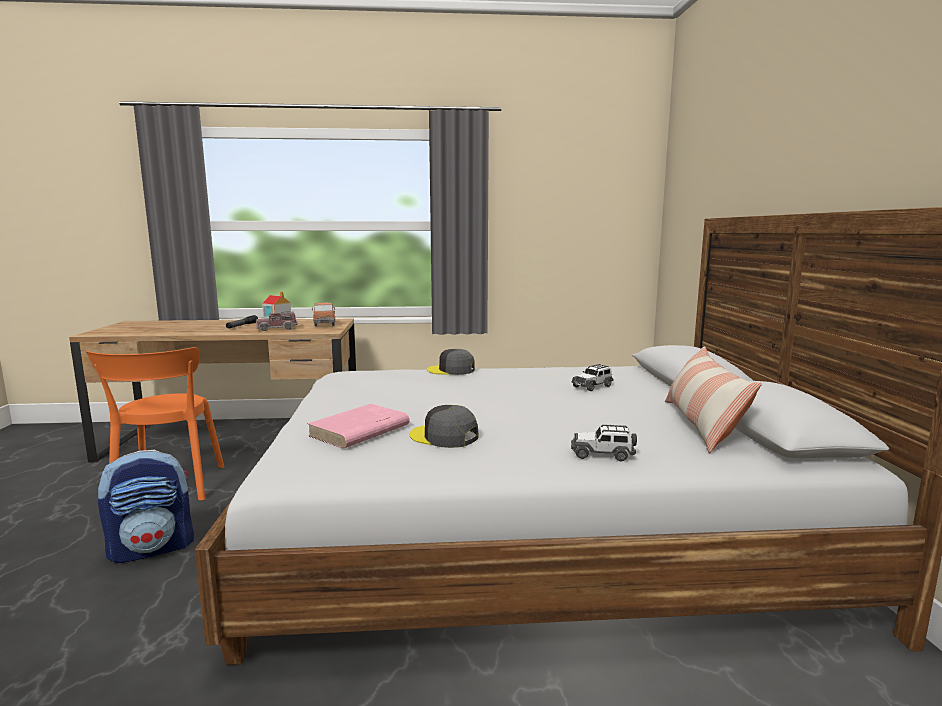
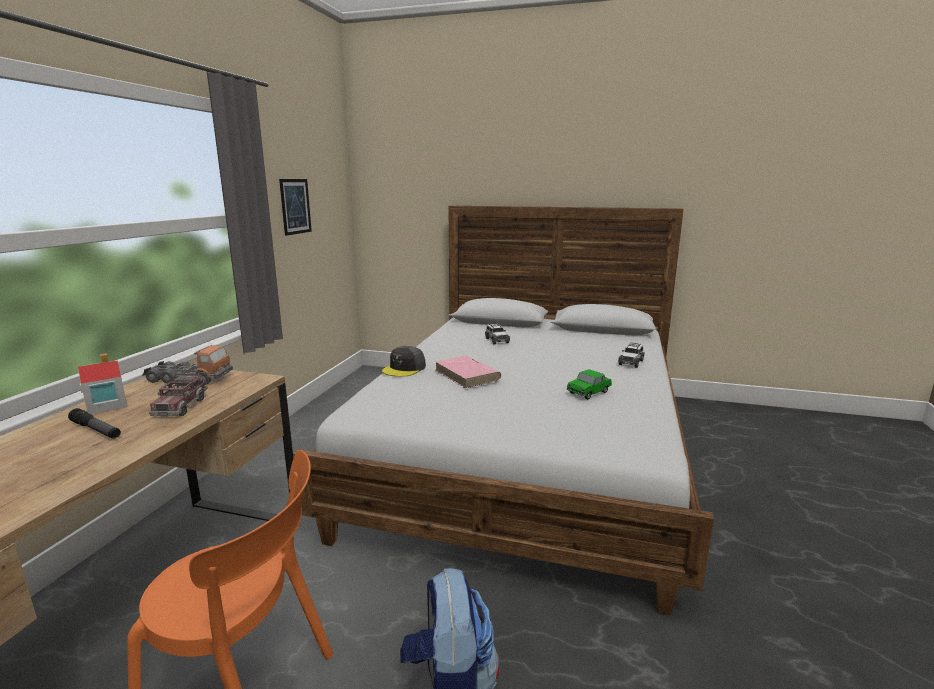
camera: 70 degrees left, 5 degrees up
pink book [307,404,410,449] -> pink book moved to [435,355,501,388]
grey cap [409,405,479,448] -> toy car [567,369,612,399]
pillow [665,346,762,453] -> none
none -> picture [279,179,312,236]

